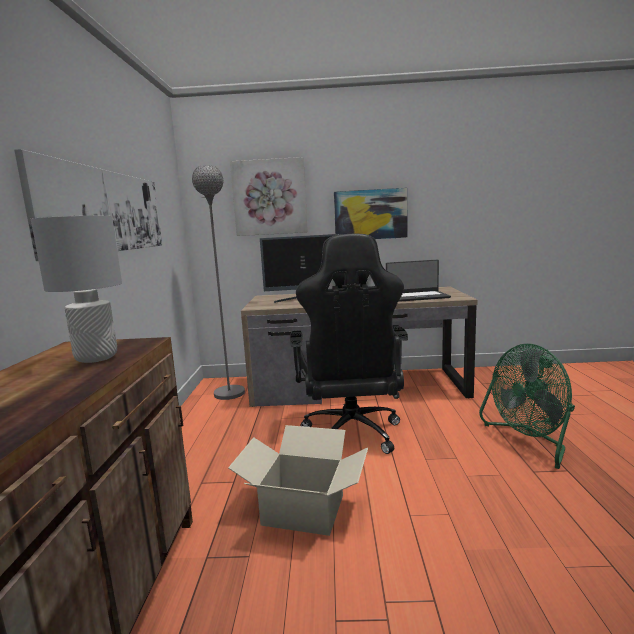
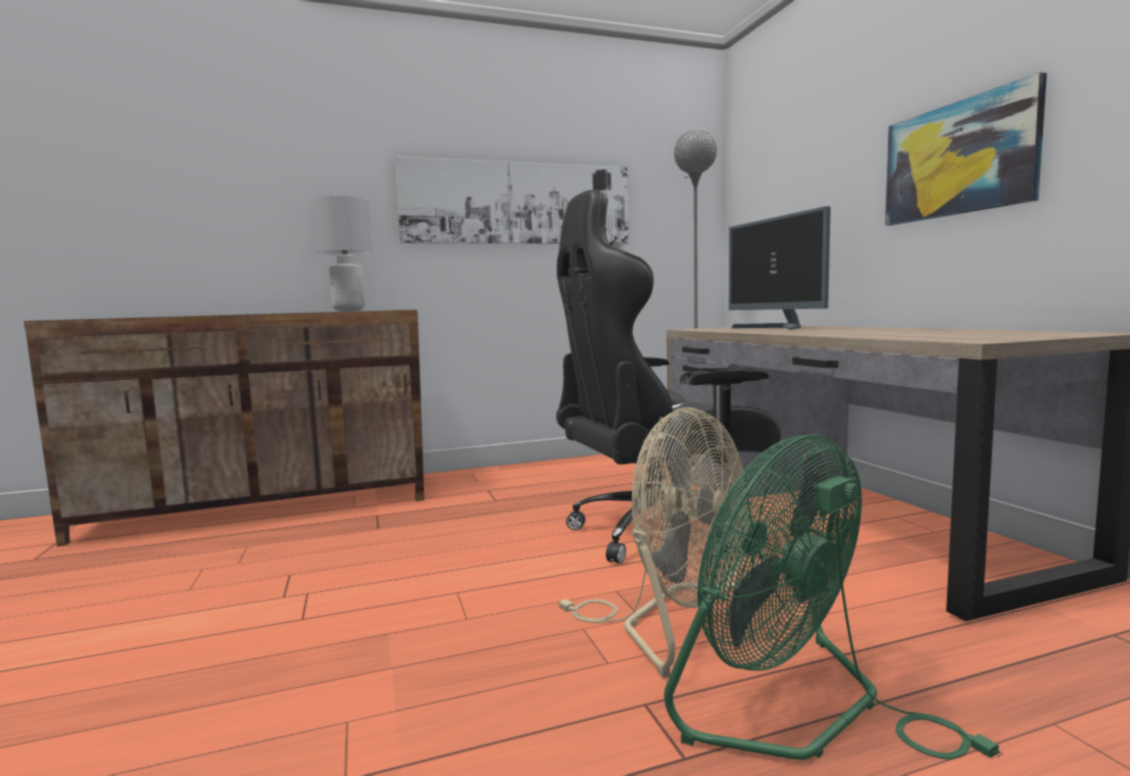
camera: 70 degrees right, 5 degrees down
cardboard box [228,425,368,536] -> none
picture [230,157,308,236] -> none
laptop [386,259,451,302] -> none
none -> beige fan [559,407,766,678]

